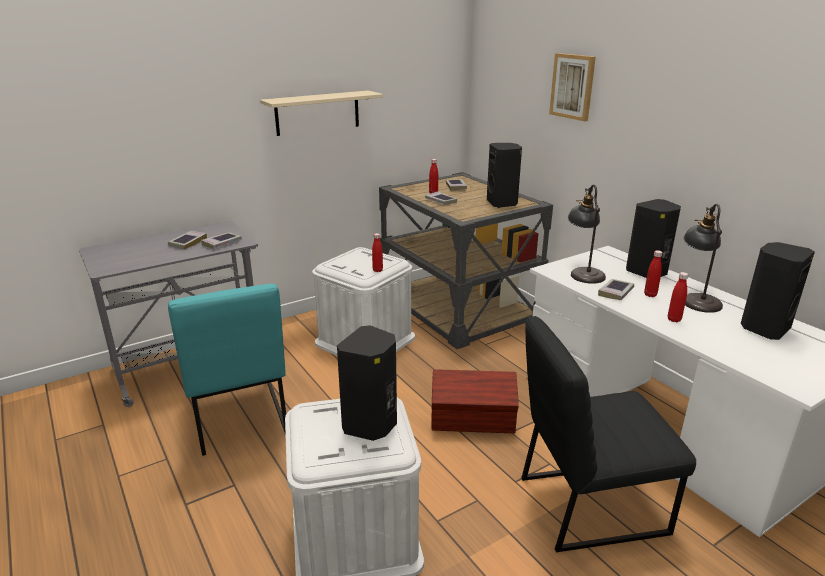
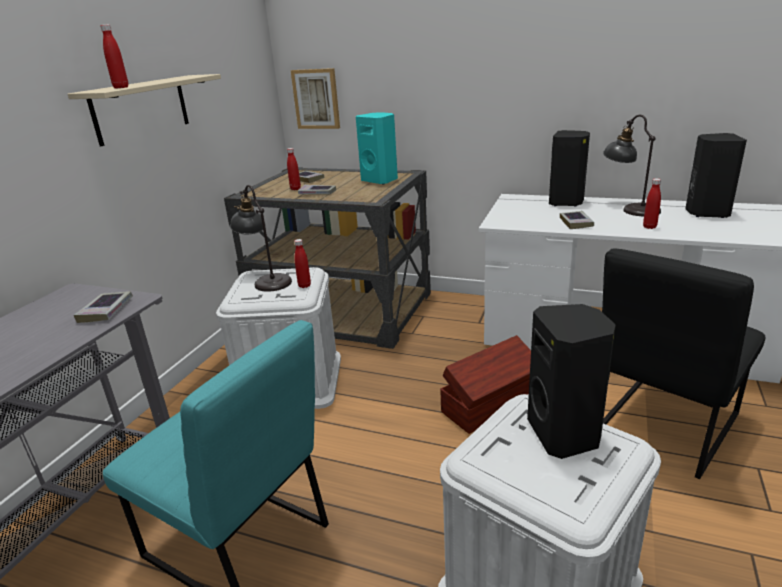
camera: 35 degrees left, 0 degrees up
book [168,231,207,250] -> none
black speaker [487,143,522,208] -> turquoise speaker [356,112,398,185]
picture [549,53,596,121] -> picture moved to [291,68,340,129]
grey table lamp [568,184,606,284] -> grey table lamp moved to [230,185,292,292]
red bottle [644,250,662,297] -> red bottle moved to [100,25,128,88]

